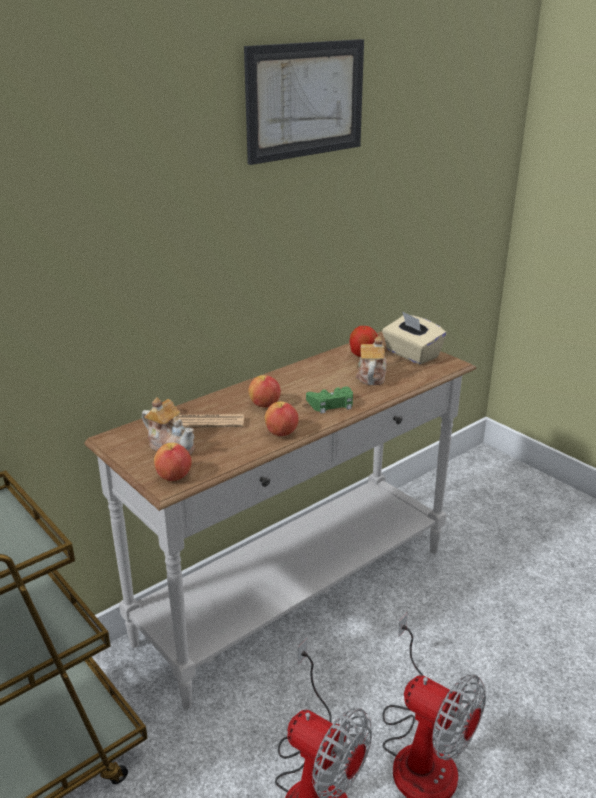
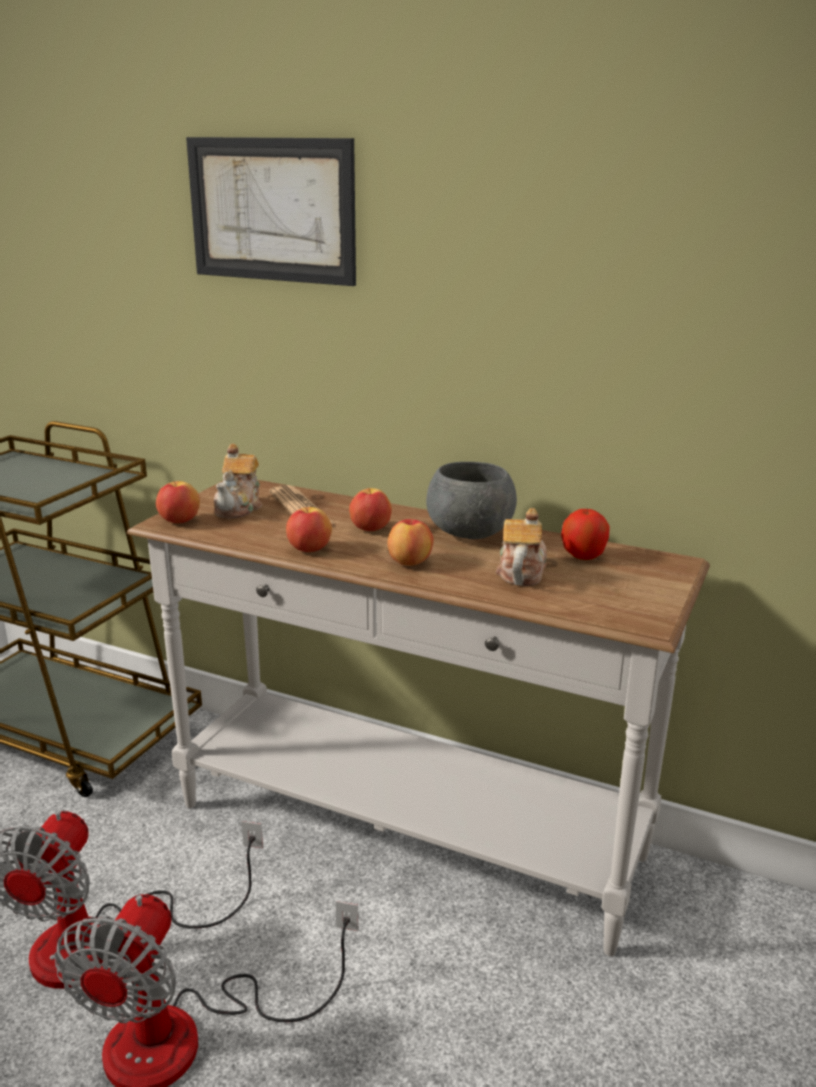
camera: 65 degrees right, 5 degrees down
picture [244,39,364,165] -> picture moved to [186,137,356,286]
green game controller [306,387,353,414] -> apple [387,517,434,566]
teapot [356,337,387,385] -> teapot turned 60 degrees counterclockwise [496,508,547,586]
beige tissue box [382,311,446,364] -> none
none -> grey bowl [426,462,517,539]

